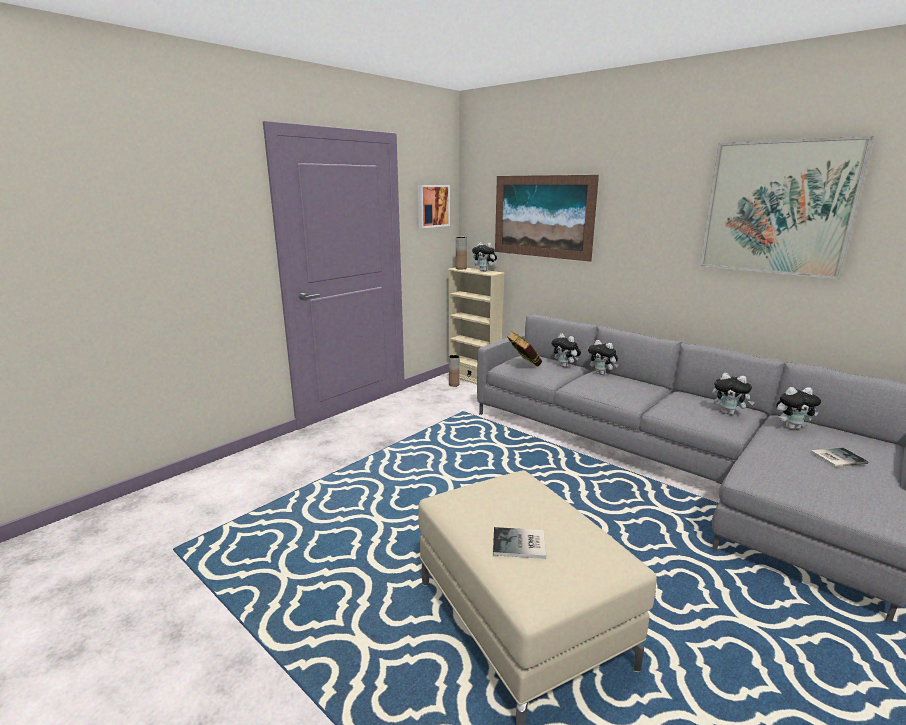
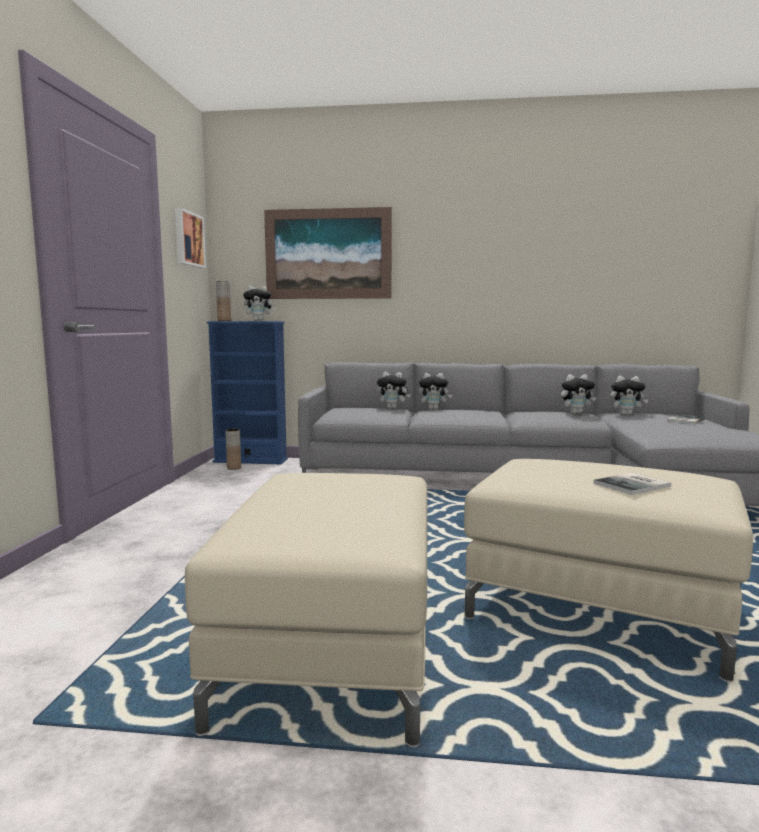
camera: 35 degrees left, 10 degrees down
beige bookcase [447,267,505,384] -> blue bookcase [207,321,288,464]
book [507,331,543,367] -> none
picture [700,136,874,279] -> none
plush toy [776,387,821,430] -> plush toy turned 45 degrees clockwise [610,376,648,415]
none -> beige ottoman [185,473,427,747]

